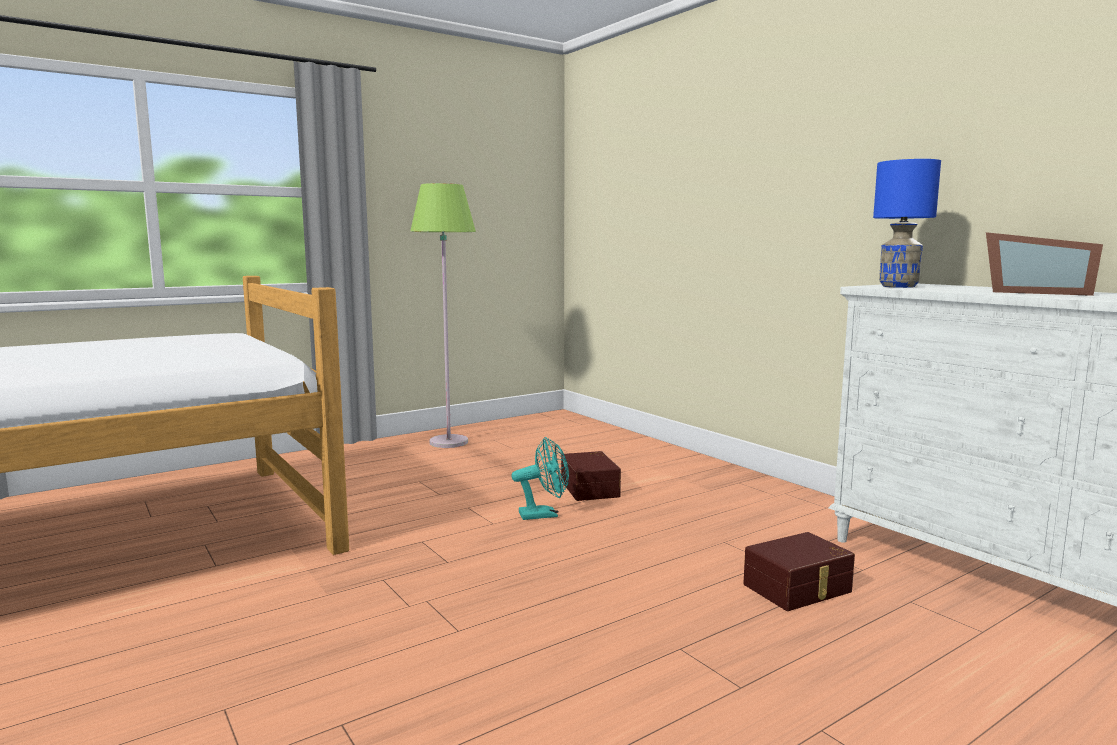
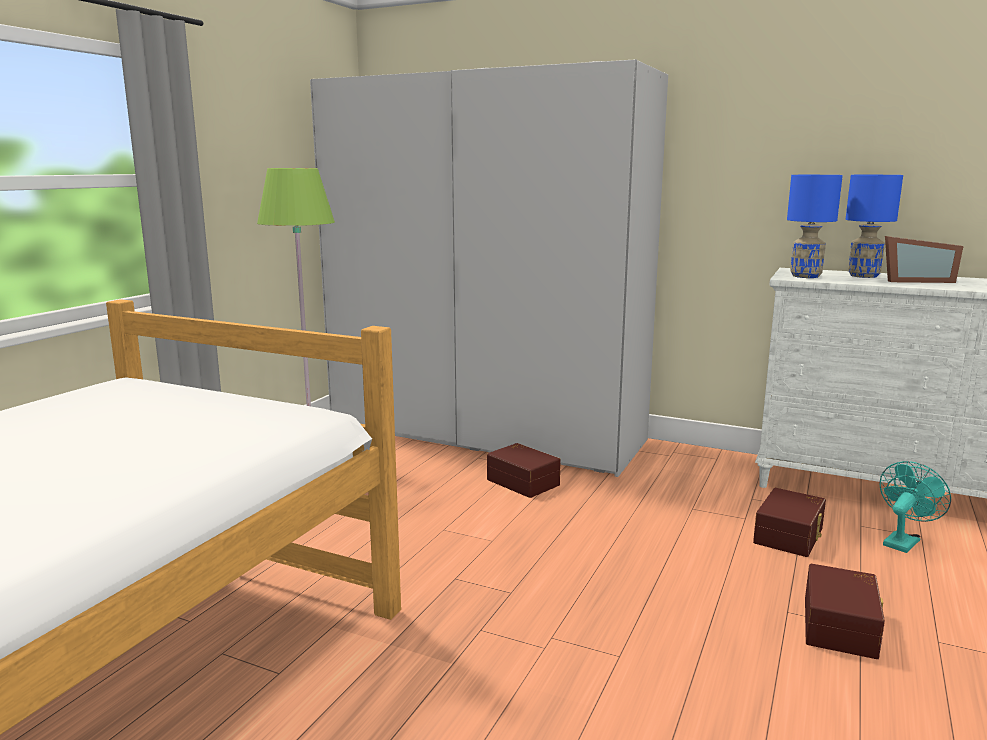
camera: 30 degrees left, 5 degrees up
turquoise fan [511,437,569,520] -> turquoise fan moved to [879,461,951,553]
none -> white wardrobe [310,59,668,477]
none -> brown storage box [805,564,885,659]
none -> blue table lamp [845,175,903,278]

